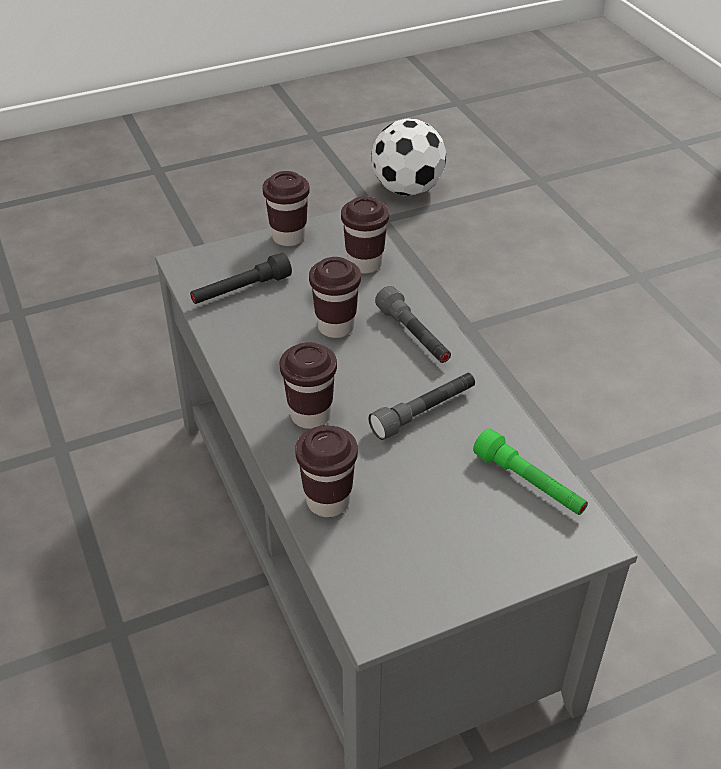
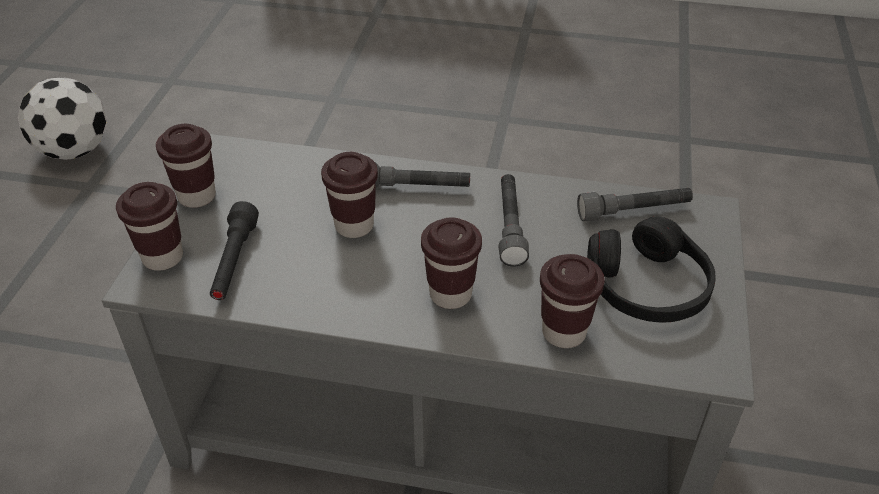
camera: 55 degrees left, 0 degrees up
brown cup [341,196,389,274] -> brown cup moved to [116,182,183,271]
green flashlight [473,428,588,515] -> grey flashlight [577,188,693,221]
none -> black headphones [587,217,716,323]

